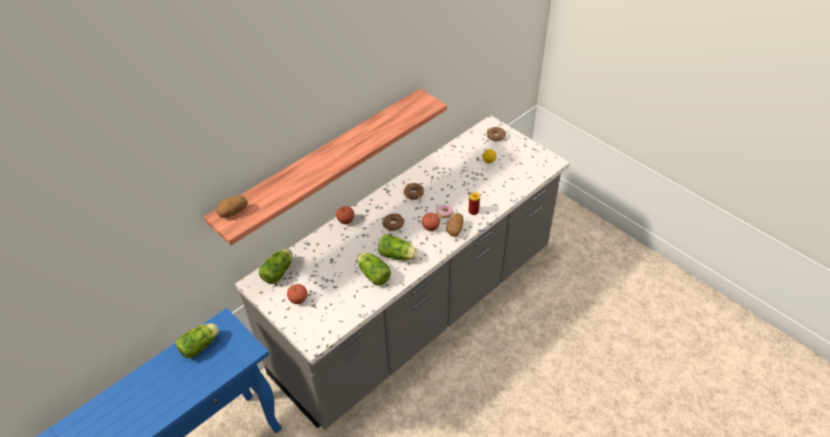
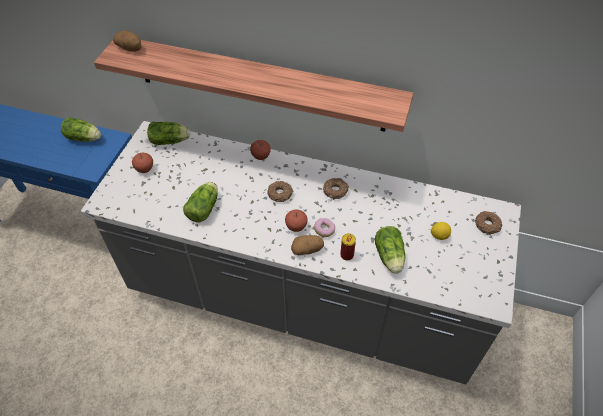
camera: 60 degrees right, 5 degrees up
lettuce [378,234,418,260] -> lettuce moved to [375,226,405,274]

